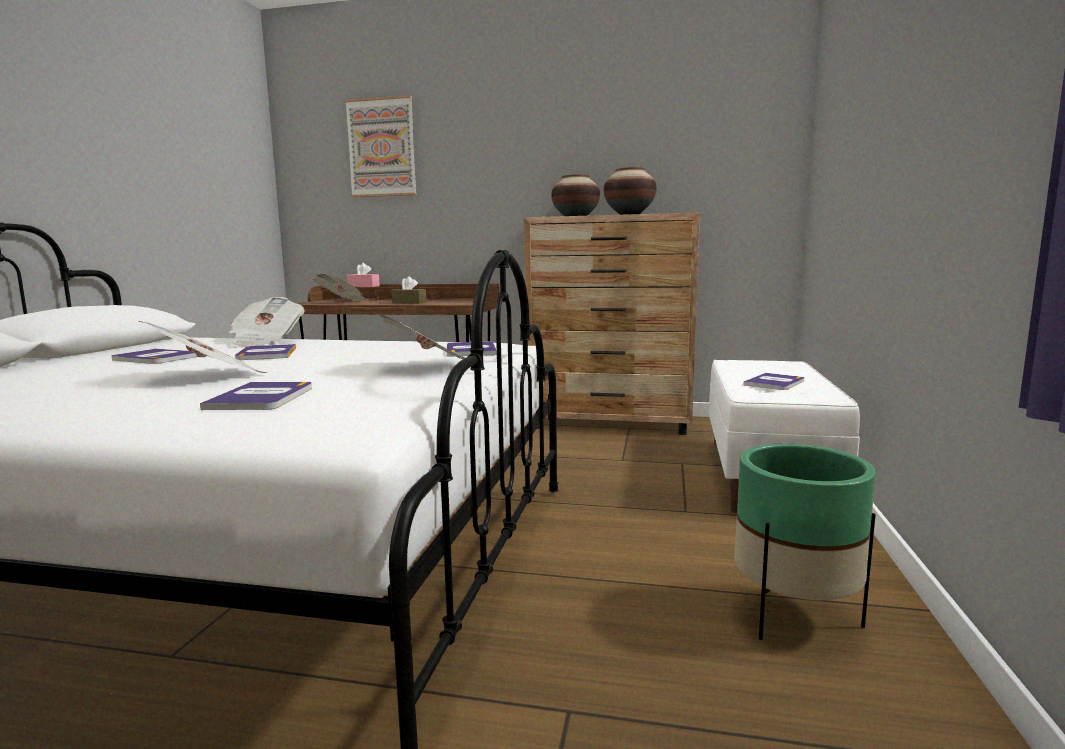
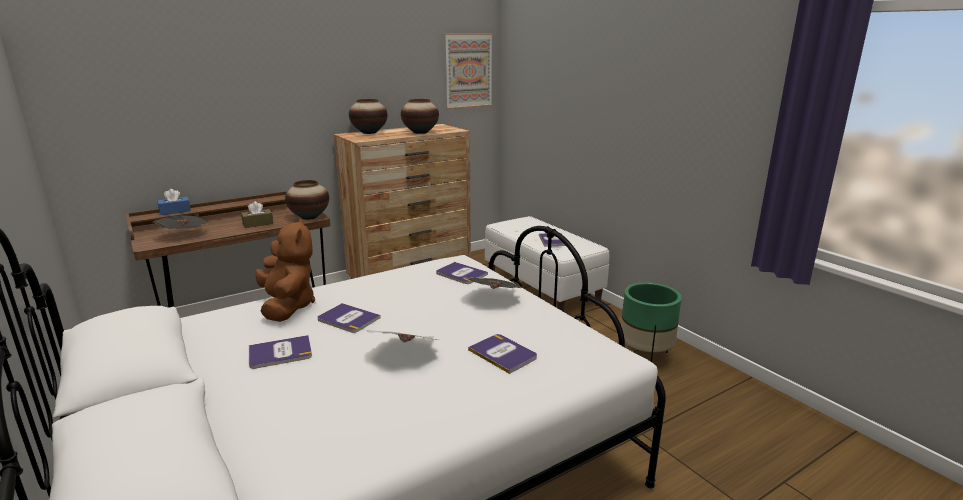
camera: 45 degrees left, 10 degrees up
newspaper [229,297,305,348] -> brown plush toy [256,218,315,322]
picture [345,95,417,197] -> picture moved to [445,33,493,109]
pink tissue box [347,263,380,287] -> blue tissue box [158,189,191,215]
none -> vase [285,180,329,220]

